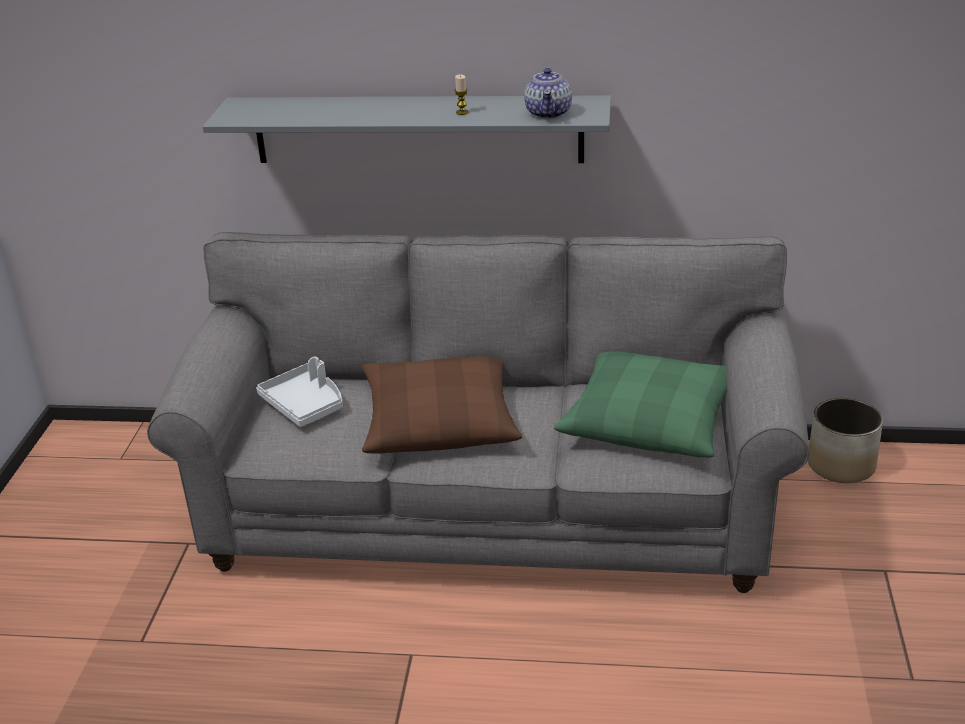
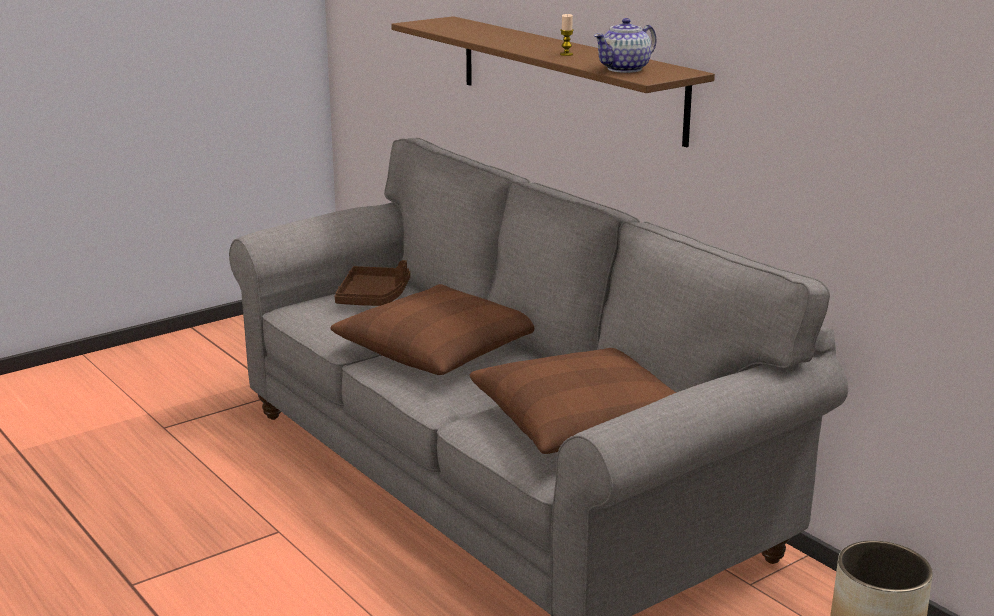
camera: 45 degrees right, 10 degrees down
grey shelf [203,95,611,163] -> brown shelf [391,16,715,147]
white tray [256,357,343,427] -> brown tray [335,260,410,306]
green pillow [554,351,727,458] -> brown pillow [470,348,676,454]

